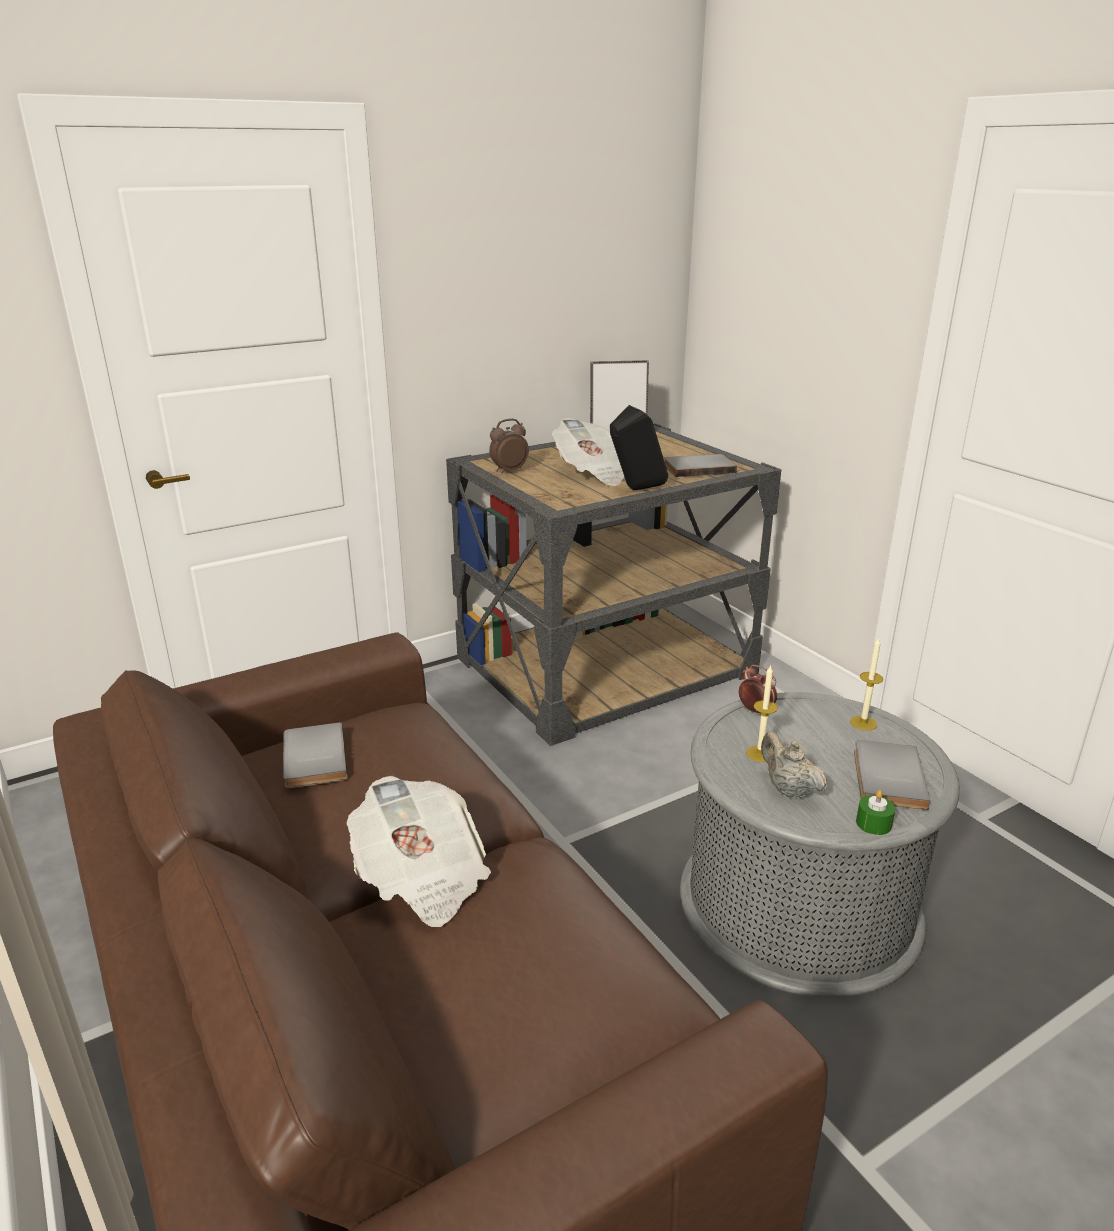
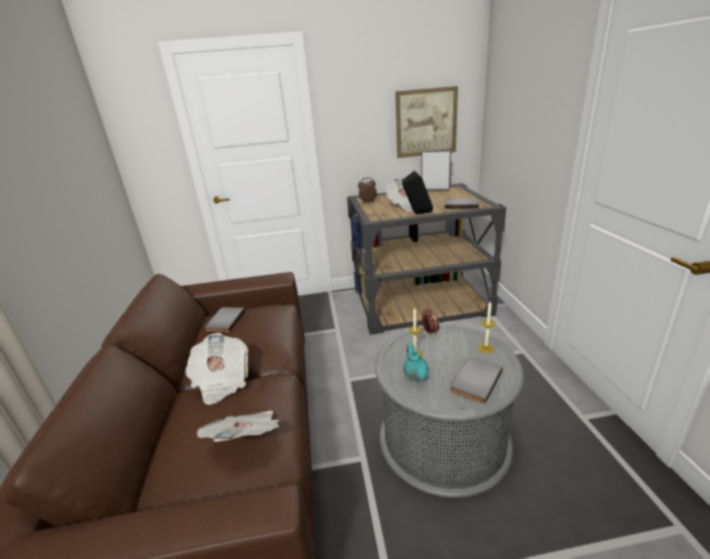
camera: 25 degrees right, 0 degrees up
beige teapot [761,731,827,798] -> turquoise teapot [403,343,428,382]
green candle [856,790,895,835] -> none
none -> newspaper [197,411,280,442]
none -> picture [395,86,458,158]

